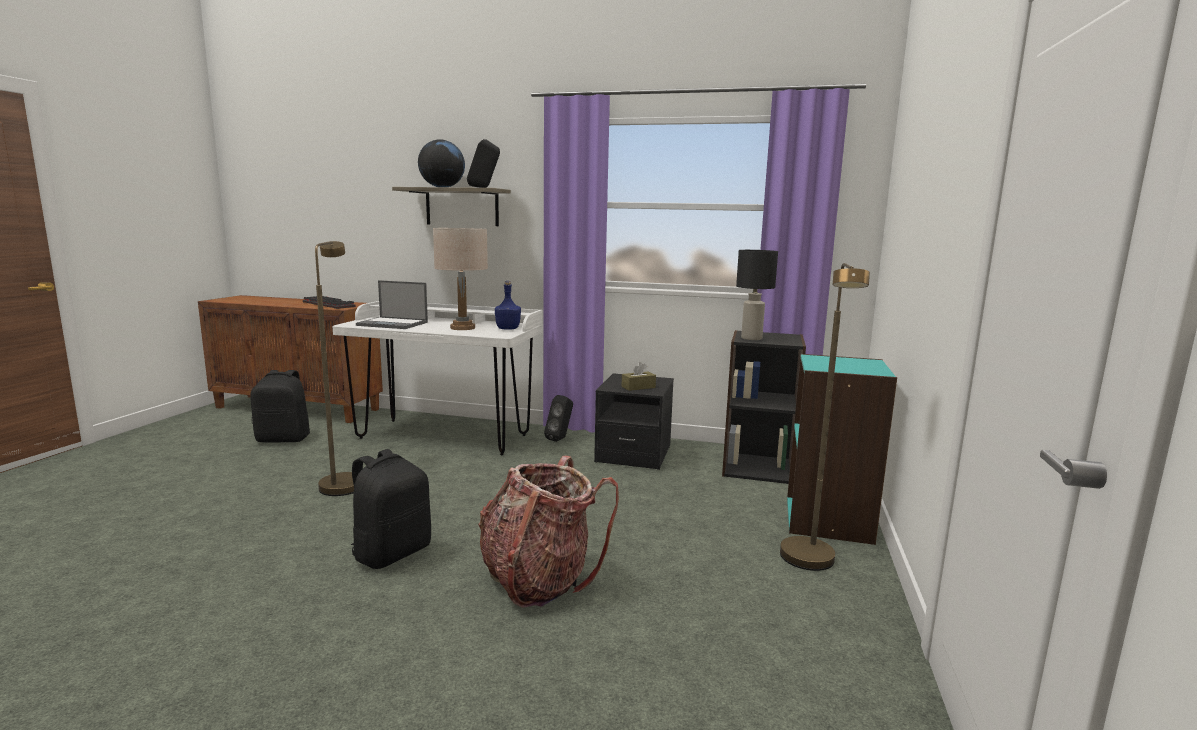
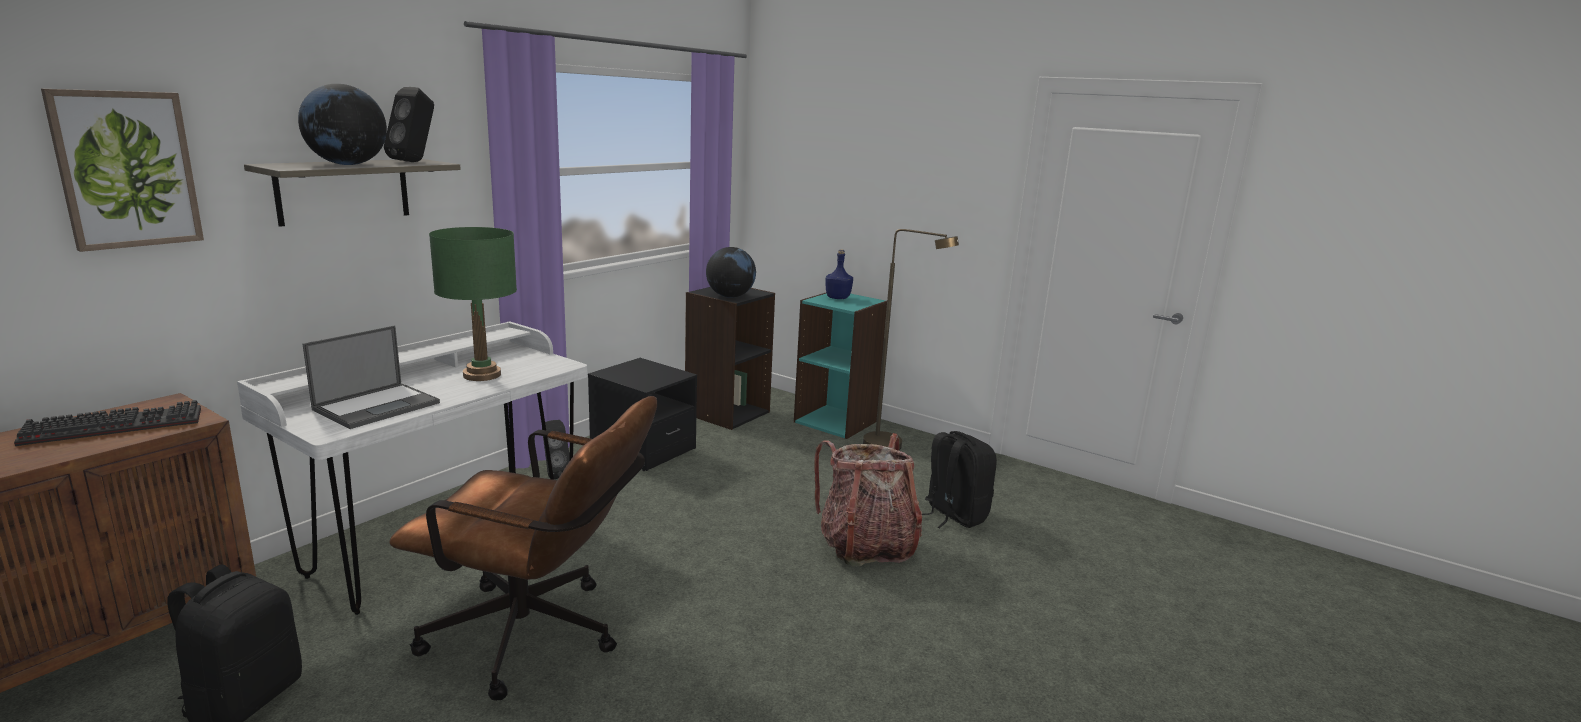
camera: 70 degrees left, 5 degrees up
brown floor lamp [315,241,354,496] -> brown office chair [389,396,657,701]
black backpack [351,449,431,569] -> black backpack moved to [922,431,997,528]
beige table lamp [433,228,488,330] -> green table lamp [429,227,517,381]
blue bottle [495,281,521,330] -> blue bottle moved to [825,249,853,299]
brown tissue box [621,362,656,391] -> none
black table lamp [736,250,778,340] -> globe [706,247,756,298]
none -> picture [41,89,204,252]

